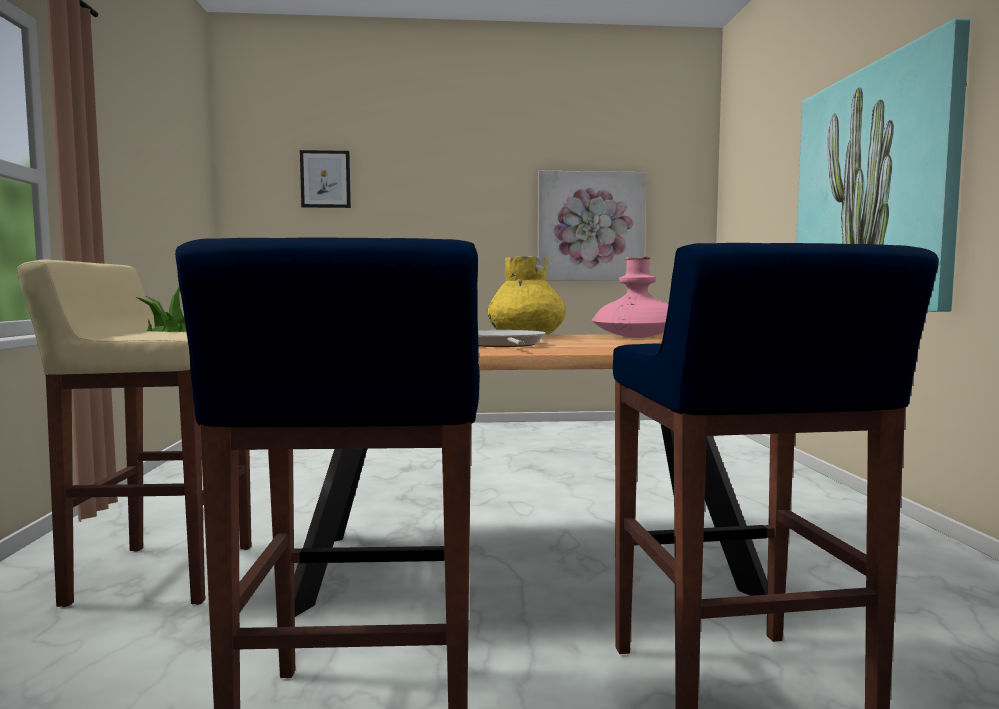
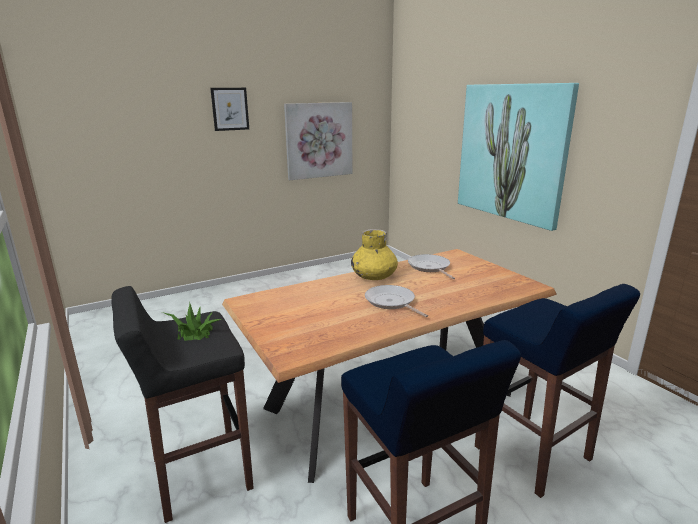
camera: 25 degrees left, 15 degrees up
beige stool [17,259,251,607] -> black stool [111,286,254,523]
picture [300,150,351,208] -> picture moved to [210,88,249,131]
pink vase [592,257,669,338] -> frying pan [408,254,455,279]

